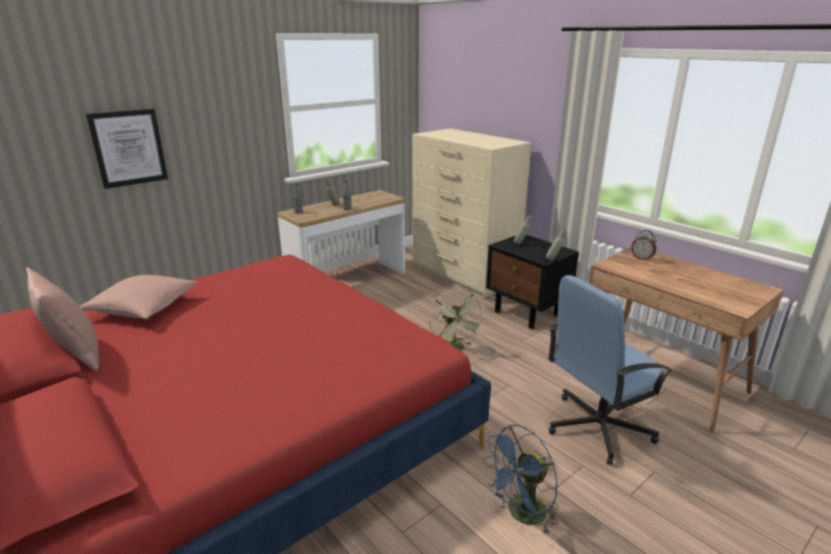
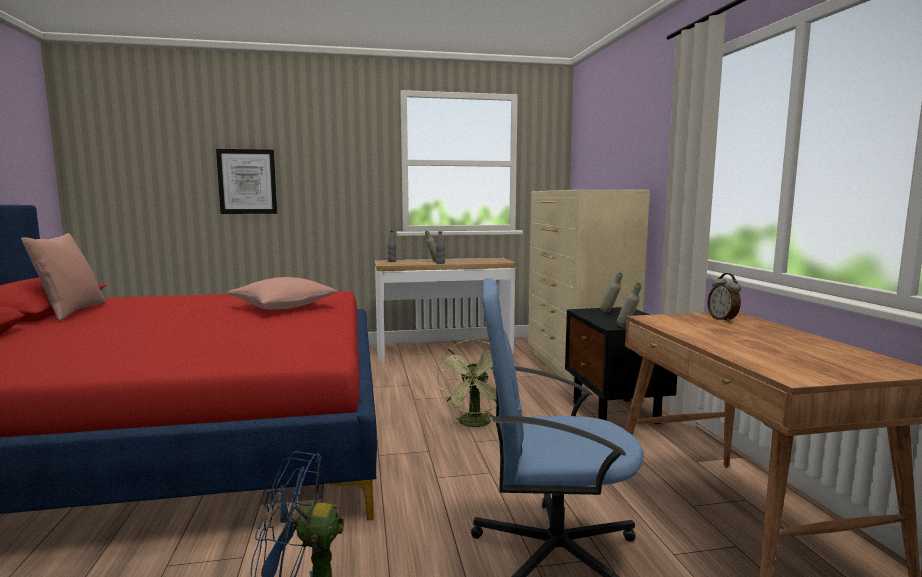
camera: 30 degrees right, 15 degrees down
pink pillow [80,275,198,319] -> pink pillow moved to [227,277,338,309]

